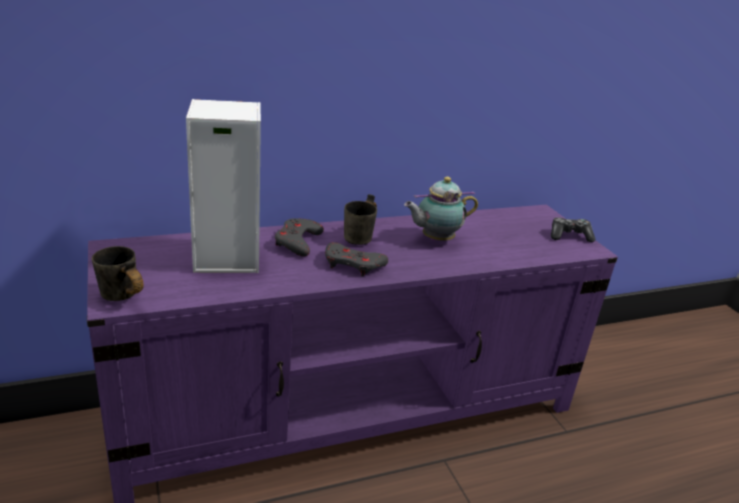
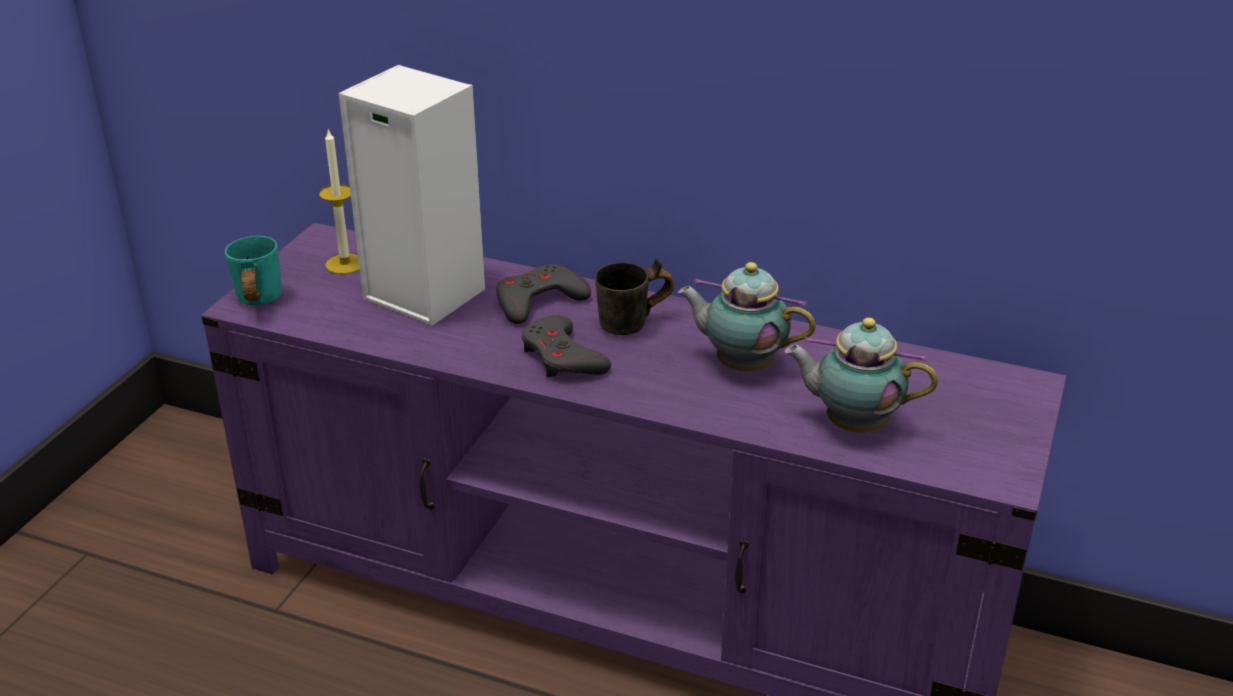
camera: 45 degrees right, 5 degrees up
grey mug [92,246,144,301] -> turquoise mug [225,236,282,305]
game controller [551,217,595,242] -> none
none -> candle [319,129,360,274]
none -> teapot [785,318,938,432]

